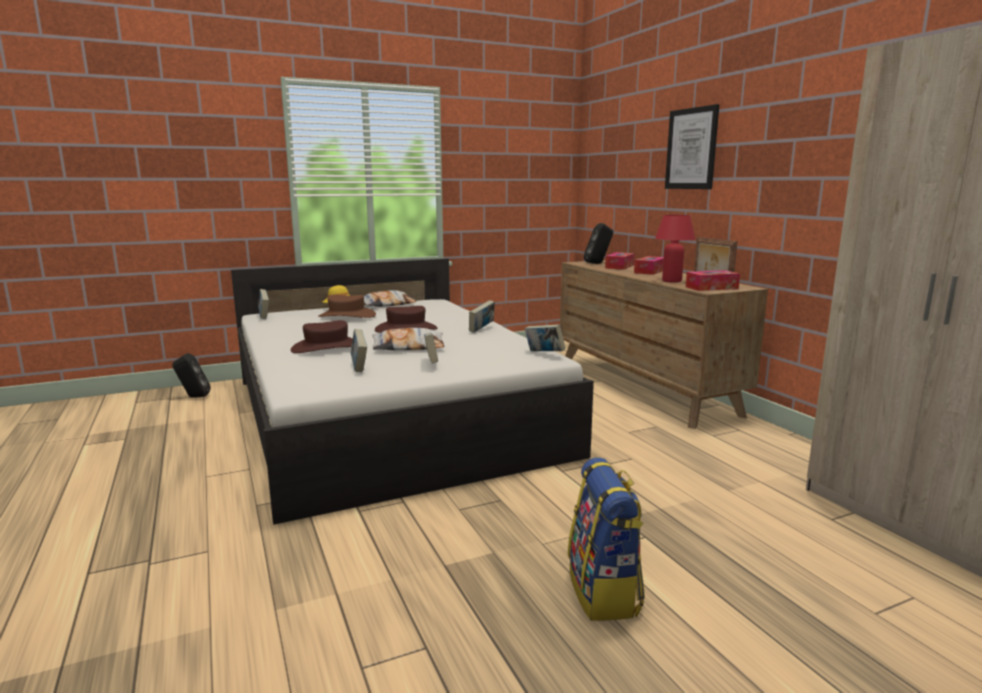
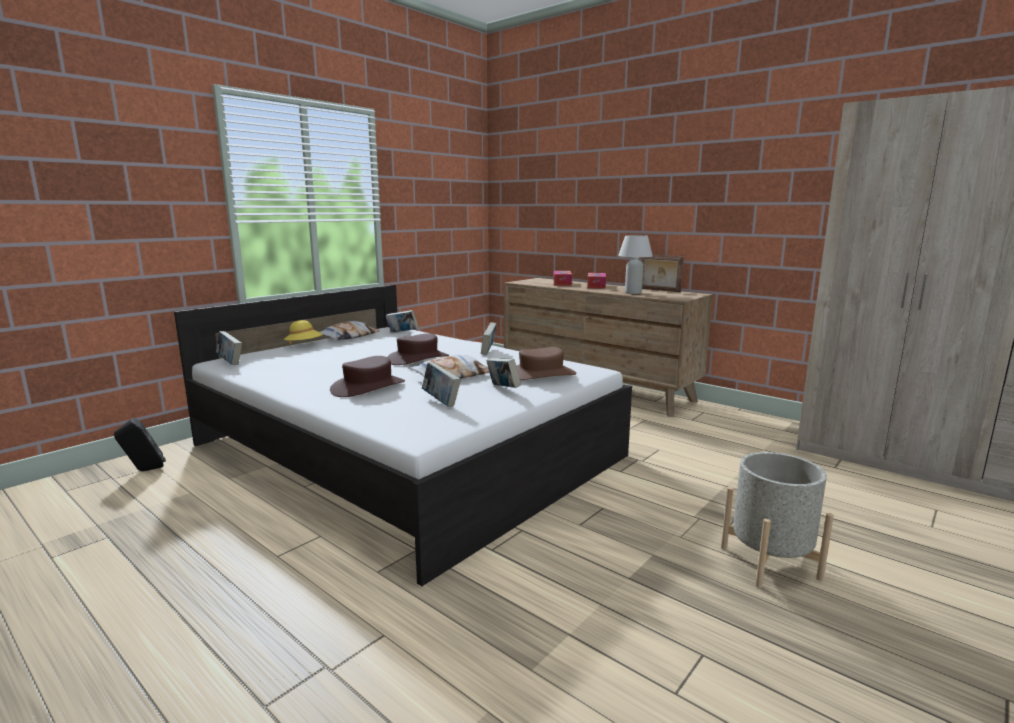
camera: 25 degrees left, 0 degrees up
brown hat [318,295,376,318] -> brown hat moved to [516,347,576,380]
book [525,324,566,351] -> book moved to [386,310,418,333]
backpack [568,457,645,621] -> grey planter [721,452,834,588]
black speaker [584,223,613,264] -> none
red table lamp [655,215,695,282] -> white table lamp [618,235,653,294]
picture [665,104,719,189] -> none
tissue box [685,270,740,291] -> none

